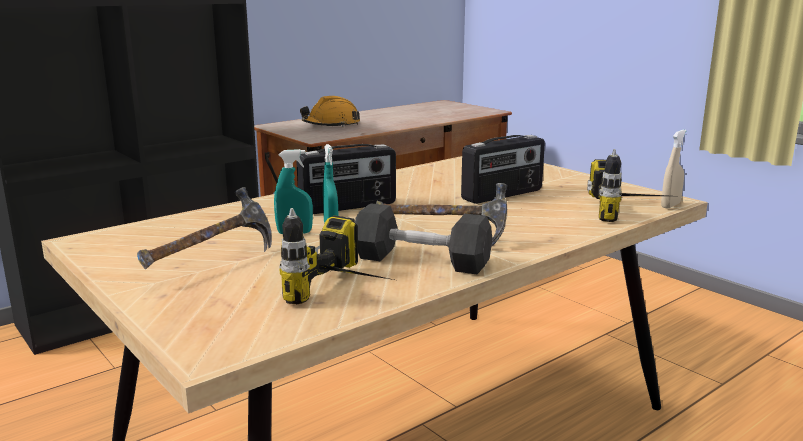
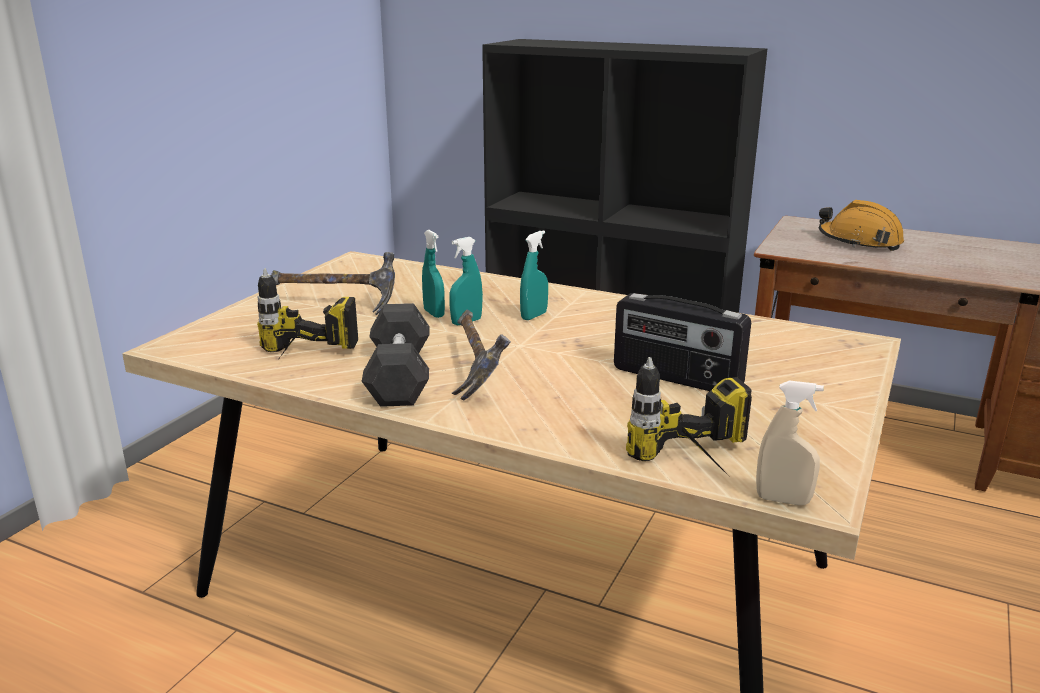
camera: 65 degrees right, 5 degrees up
radio [296,144,396,214] -> turquoise spray bottle [520,230,548,320]

